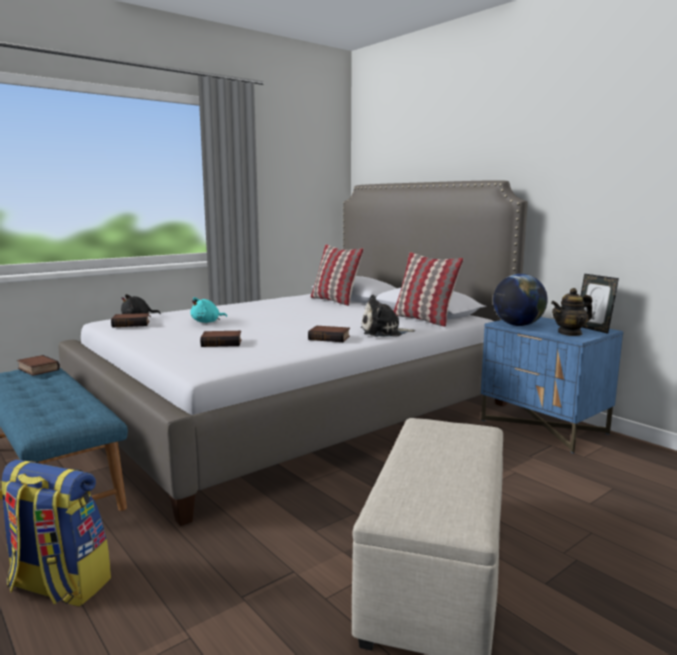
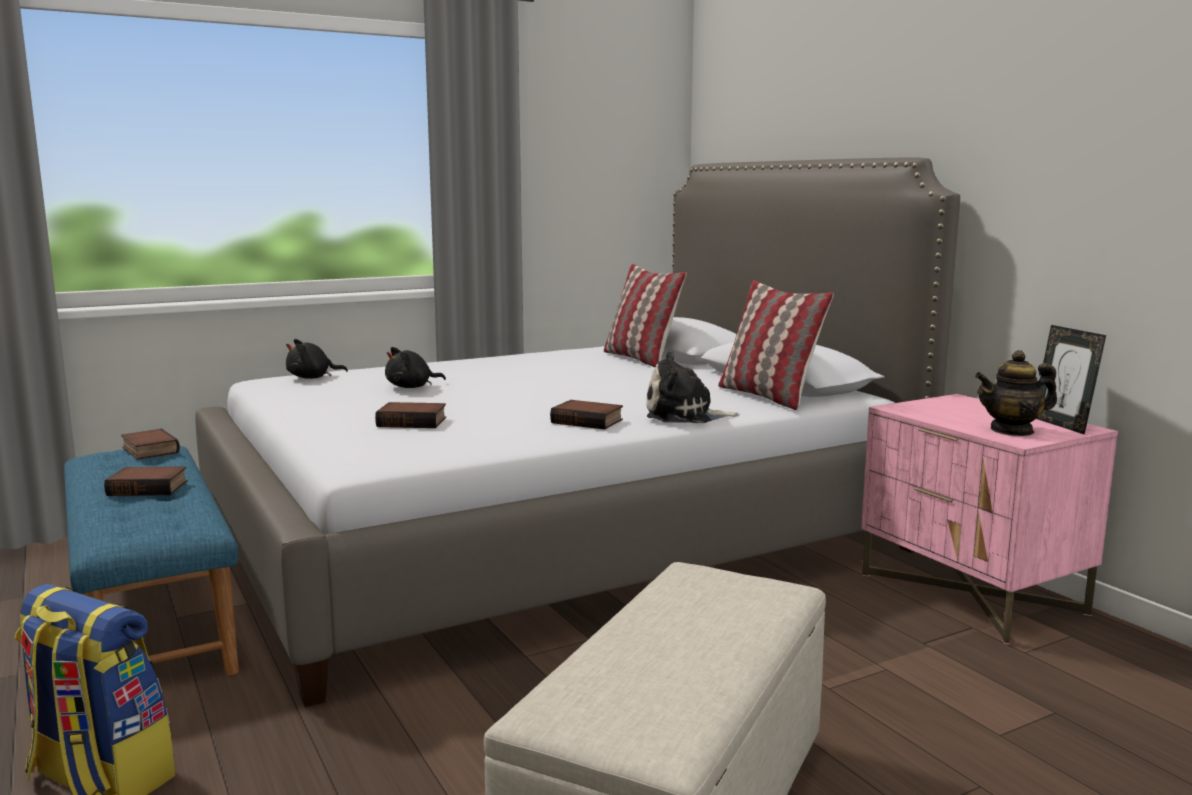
camera: 10 degrees right, 0 degrees up
book [111,313,150,328] -> book moved to [104,466,188,496]
turquoise plush toy [191,297,227,323] -> black plush toy [385,347,446,388]
blue nightstand [481,317,623,453] -> pink nightstand [861,394,1118,644]
globe [493,274,548,326] -> none

